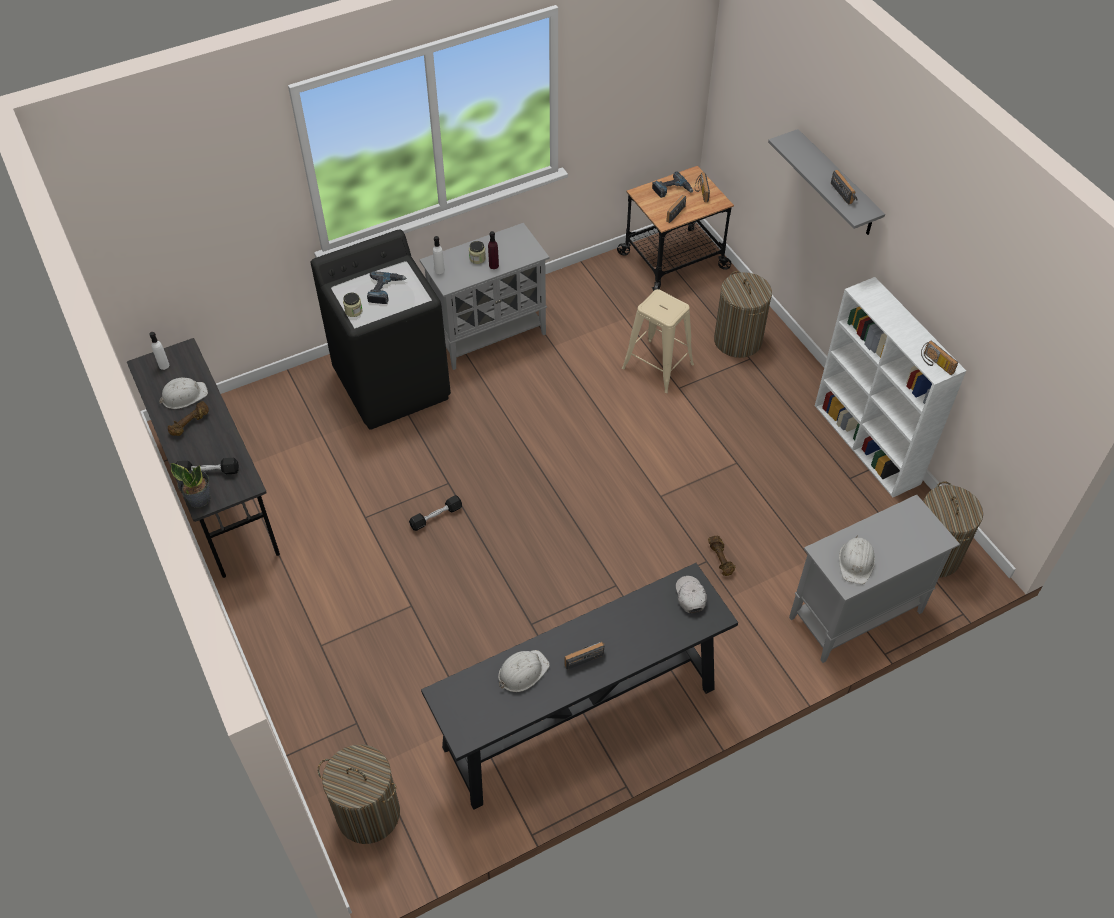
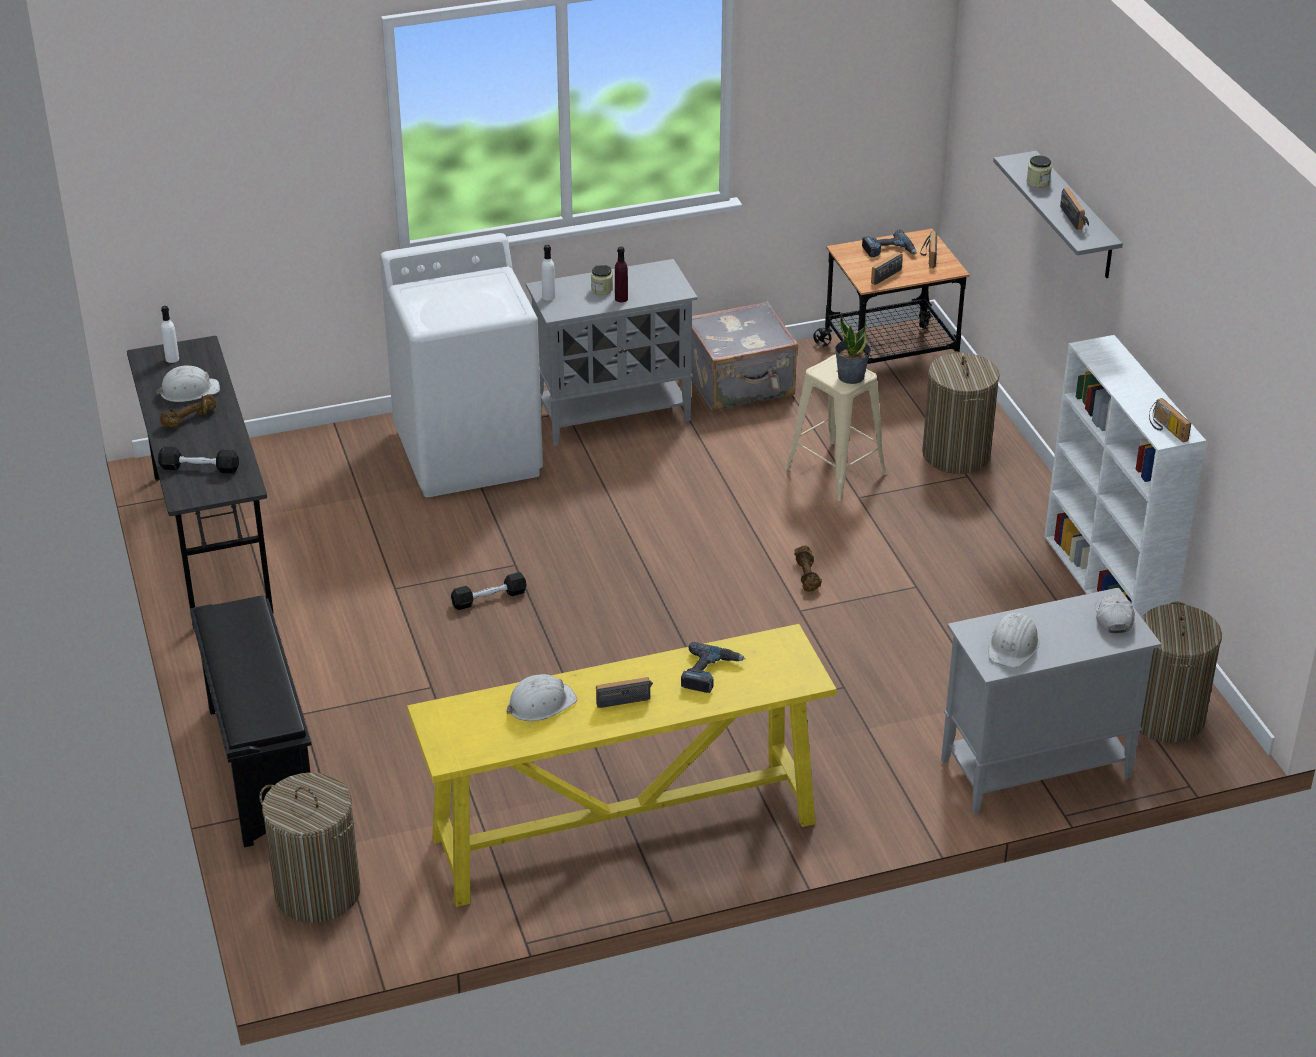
camera: 10 degrees right, 15 degrees down
potted plant [170,463,210,508] -> potted plant moved to [835,312,871,384]
black washing machine [310,229,451,430] -> white washing machine [380,233,543,497]
jar [343,293,362,317] -> jar moved to [1027,156,1052,188]
power drill [367,271,407,304] -> power drill moved to [681,642,746,693]
black console table [421,563,738,810] -> yellow console table [407,624,836,907]
white cap [676,576,707,613] -> white cap moved to [1095,595,1135,633]
brown dumbbell [708,536,736,576] -> brown dumbbell moved to [794,545,822,592]
none -> black shoe rack [190,595,312,847]
none -> grey suitcase [691,301,798,411]

